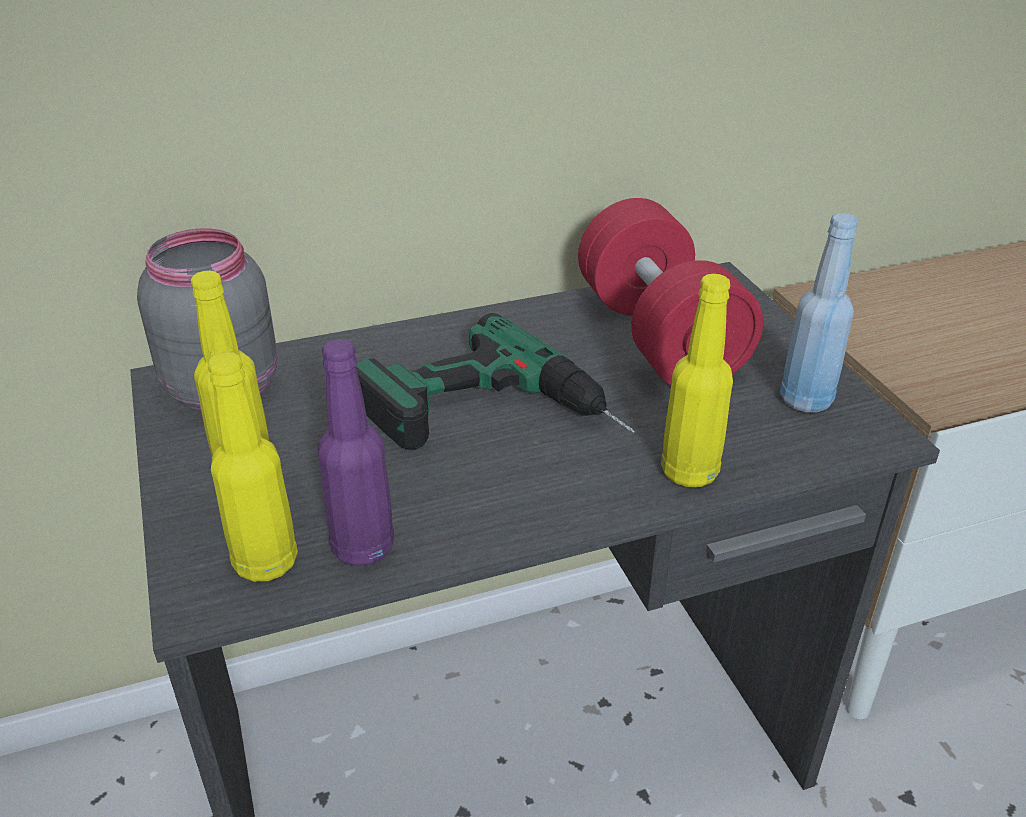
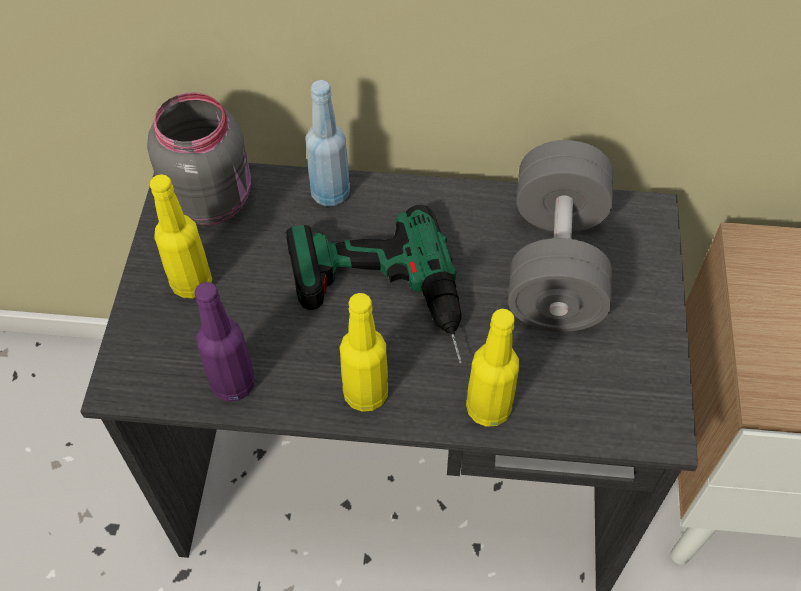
camera: 25 degrees right, 20 degrees up
yellow bottle [208,352,298,582] -> yellow bottle moved to [339,293,388,412]
red dumbbell [578,198,763,385] -> grey dumbbell [508,140,613,332]
blue bottle [780,213,858,412] -> blue bottle moved to [305,80,350,207]

